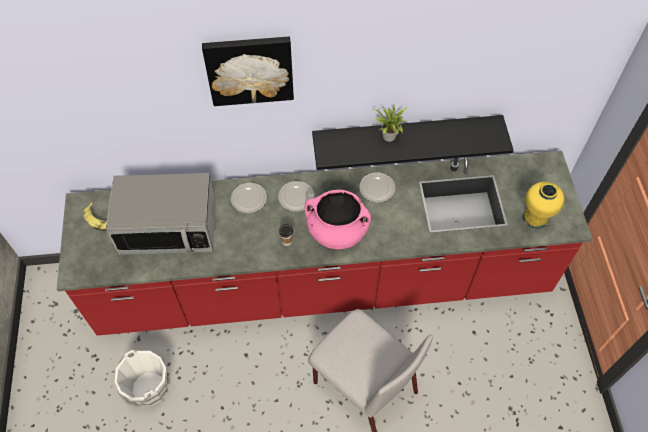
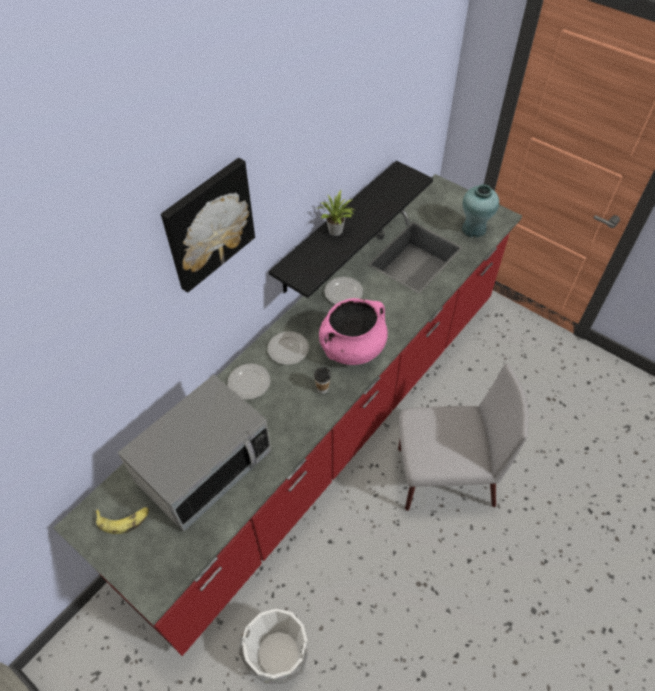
camera: 45 degrees left, 5 degrees down
yellow vase [523,181,564,229] -> turquoise vase [462,184,499,238]

